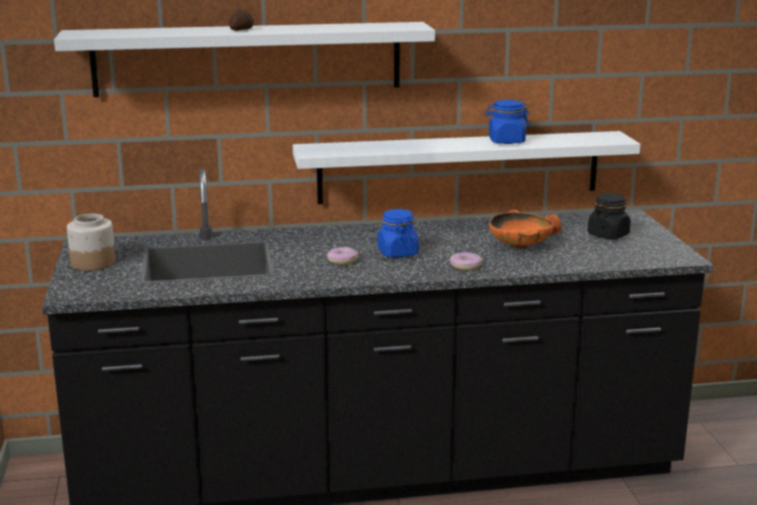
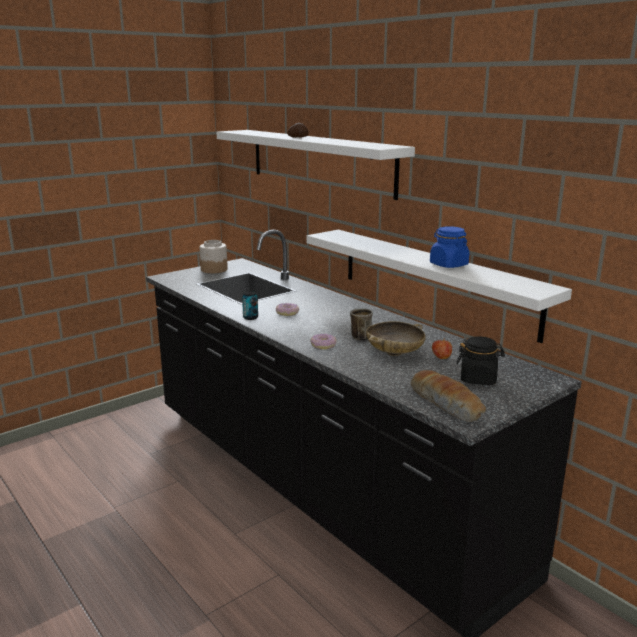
camera: 60 degrees right, 0 degrees up
blue jar [377,209,419,257] -> none
orange bowl [489,210,554,249] -> beige bowl [366,321,426,356]
none -> can [242,291,258,320]
none -> mug [350,308,373,341]
none -> bread [411,370,486,422]

